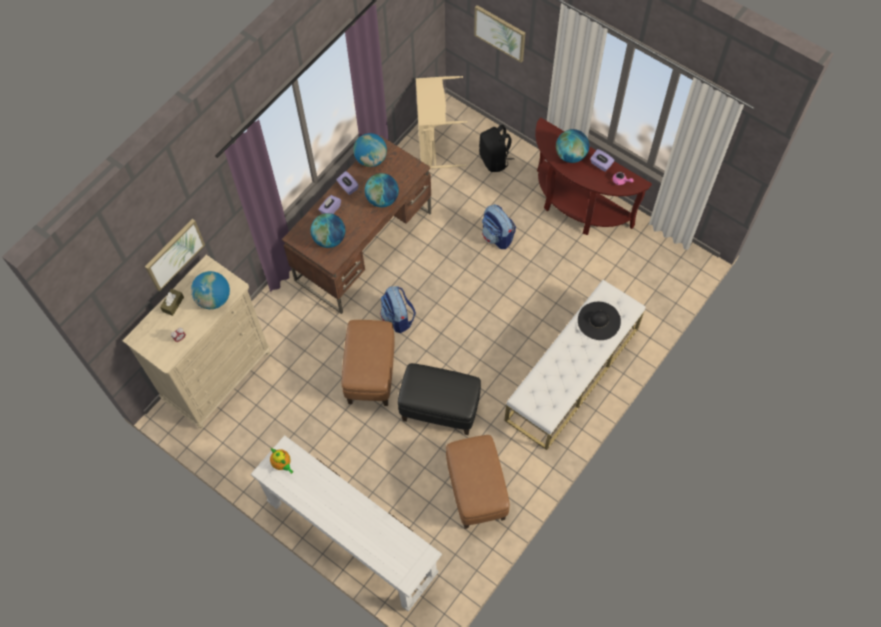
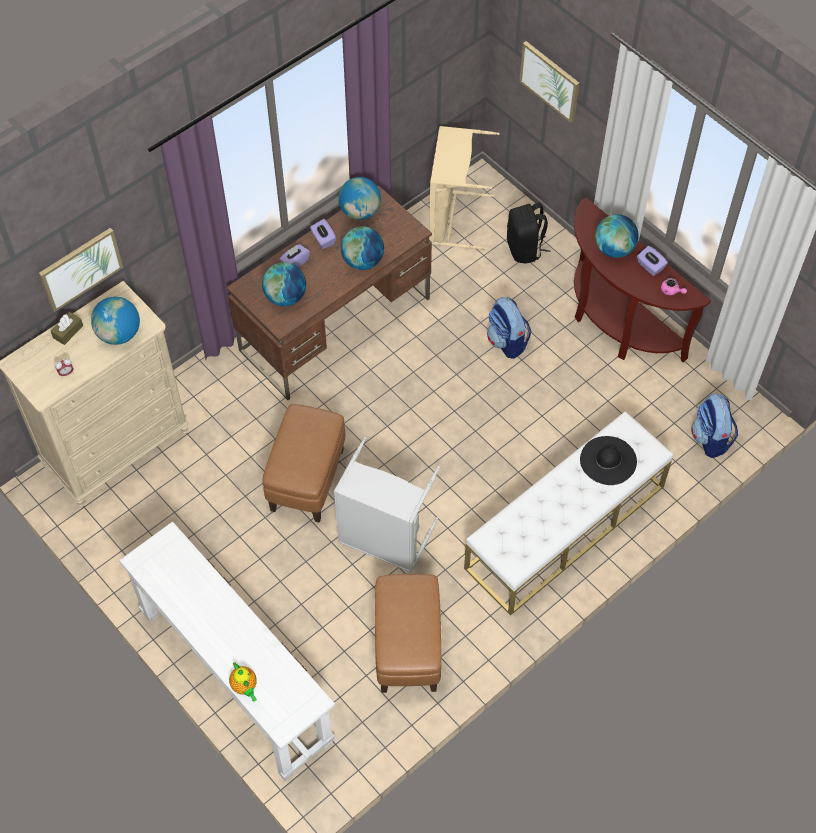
camera: 10 degrees right, 5 degrees down
teapot [270,448,293,474] -> teapot moved to [229,662,257,702]
backpack [380,286,416,333] -> backpack moved to [691,393,738,458]
black ottoman [398,363,481,435] -> grey laundry basket [334,437,440,573]

